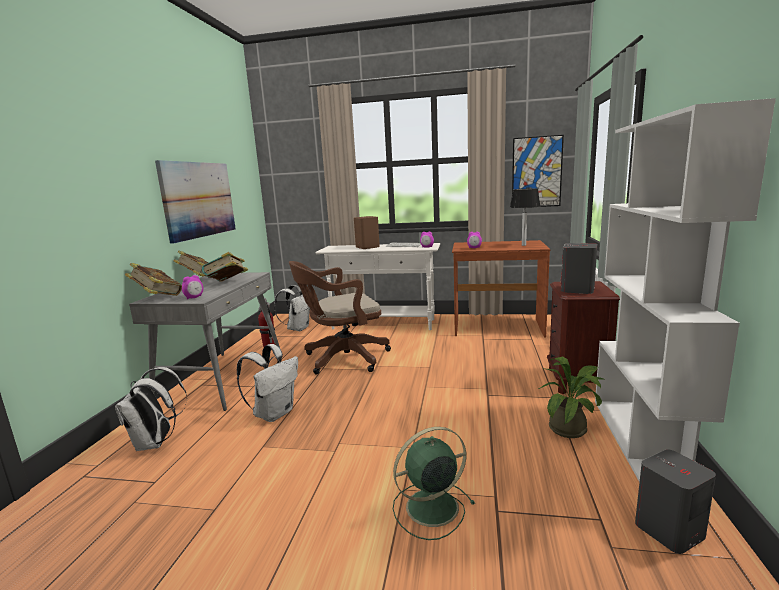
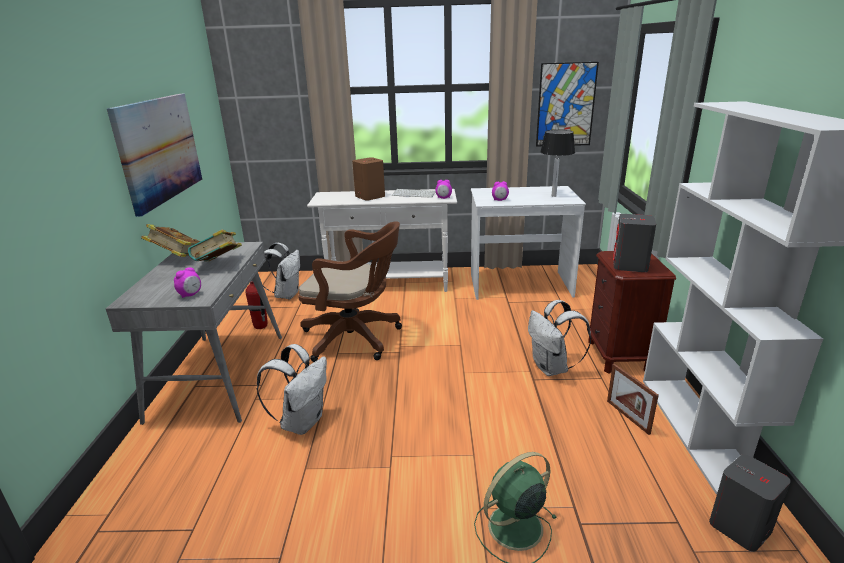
camera: 10 degrees left, 10 degrees up
white backpack [115,367,187,451] -> white backpack moved to [528,300,591,376]
book [125,263,182,296] -> none
brown office chair [289,261,391,374] -> brown office chair turned 135 degrees counterclockwise [298,221,402,362]
brown desk [452,240,551,337] -> white desk [471,186,586,300]
potted plant [539,357,606,438] -> picture frame [607,364,659,435]

